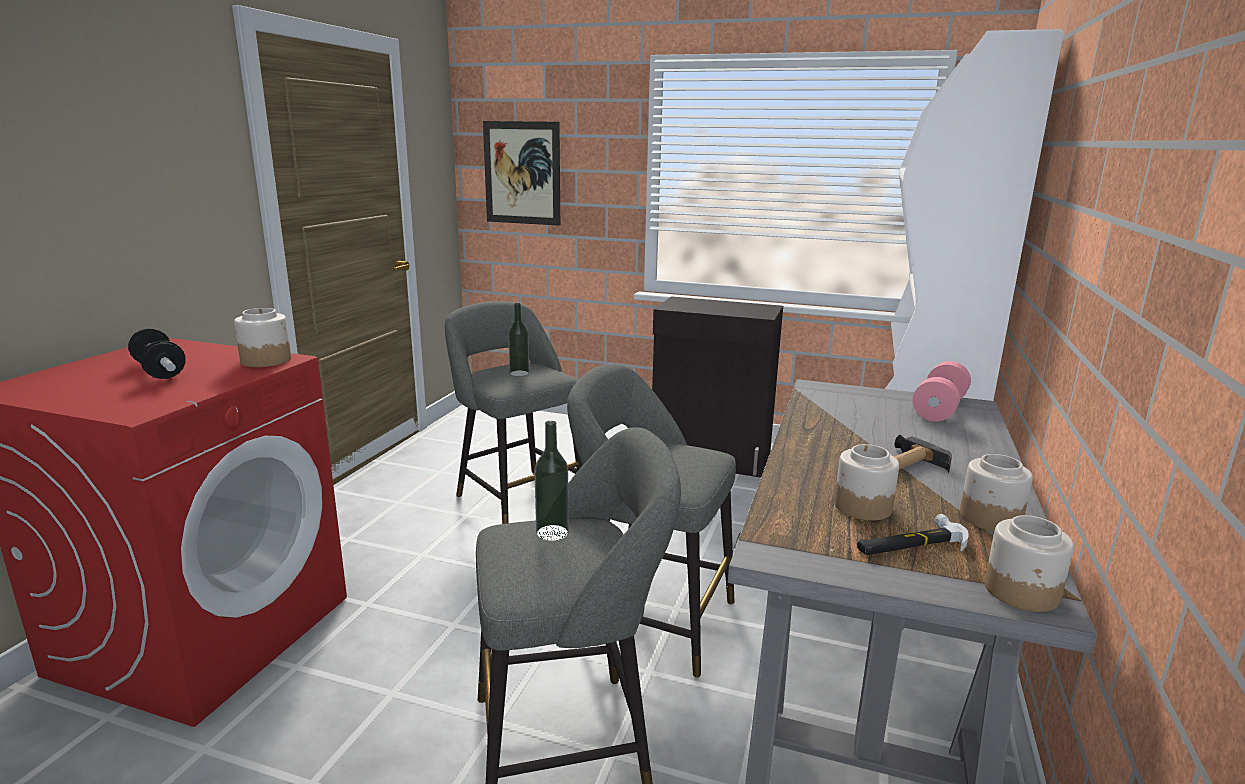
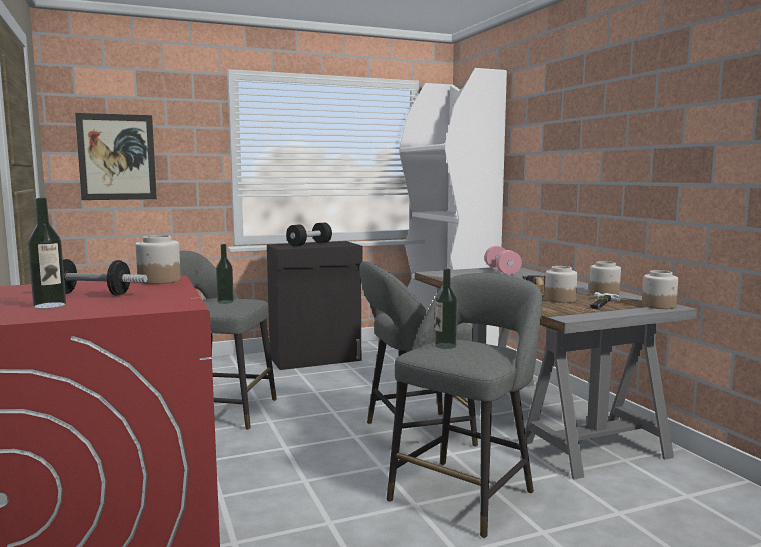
camera: 40 degrees left, 10 degrees down
none -> bottle [28,198,66,309]
none -> black dumbbell [286,223,332,246]

